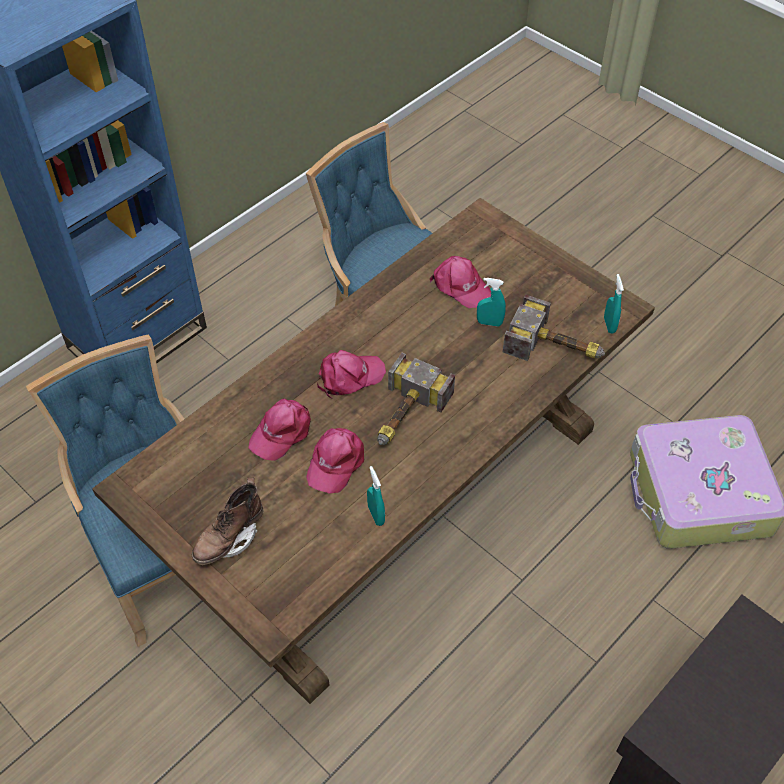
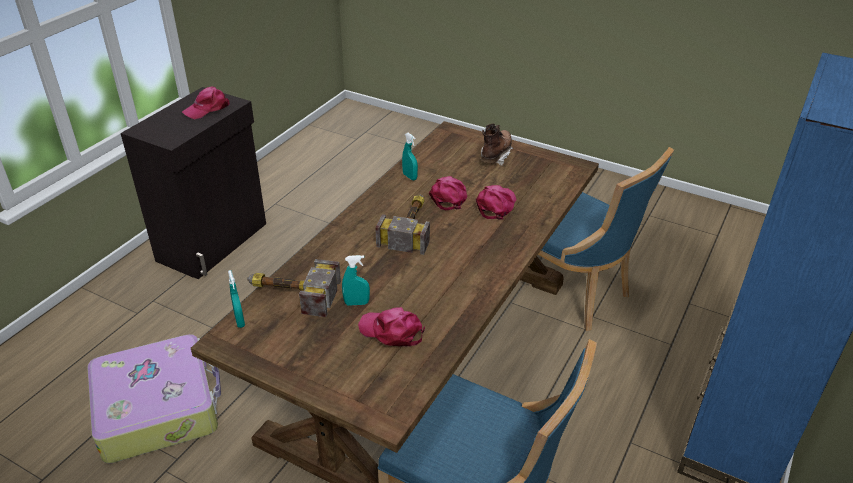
camera: 165 degrees right, 15 degrees down
pink cap [317,350,386,398] -> pink cap moved to [182,86,230,119]

